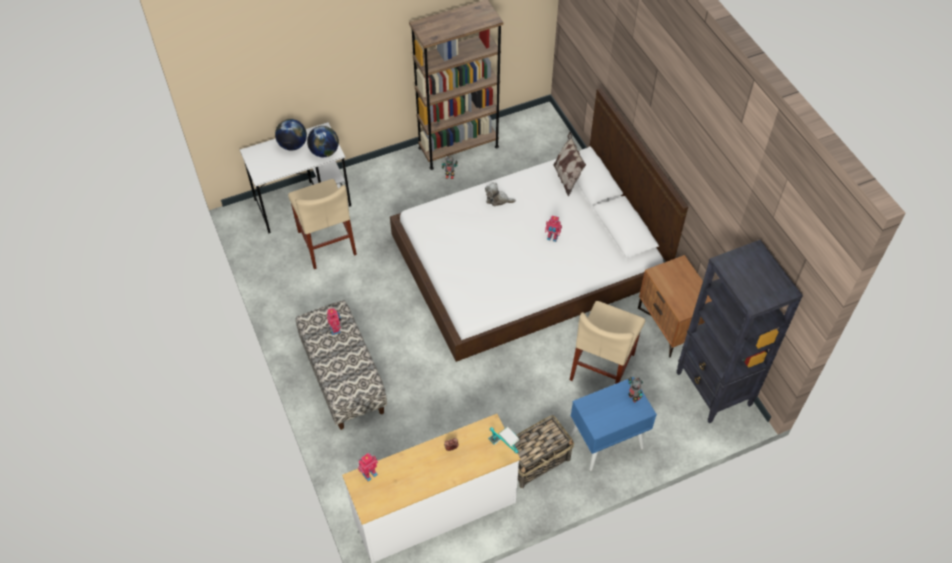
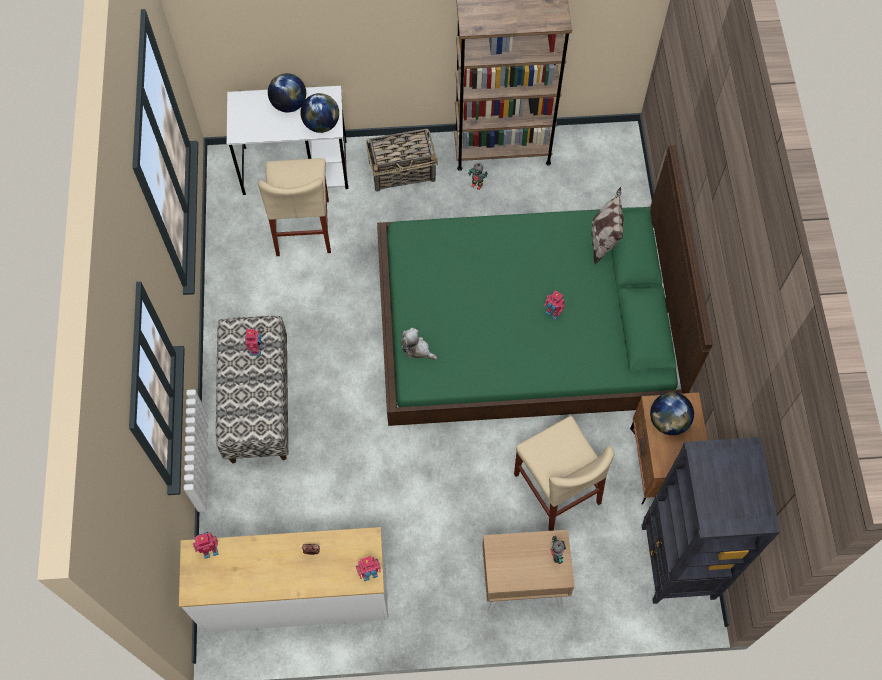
camera: 20 degrees right, 10 degrees up
white bed [390,88,688,362] -> green bed [377,145,713,426]
plush toy [485,182,516,206] -> plush toy moved to [400,328,437,360]
table lamp [488,427,519,454] -> toy robot [356,556,381,581]
basket [514,415,574,488] -> basket moved to [366,129,438,192]
beige chair [570,301,645,384] -> beige chair turned 75 degrees counterclockwise [514,416,614,531]
blue nightstand [570,377,657,471] -> beige nightstand [482,530,575,613]
none -> globe [650,392,694,435]

